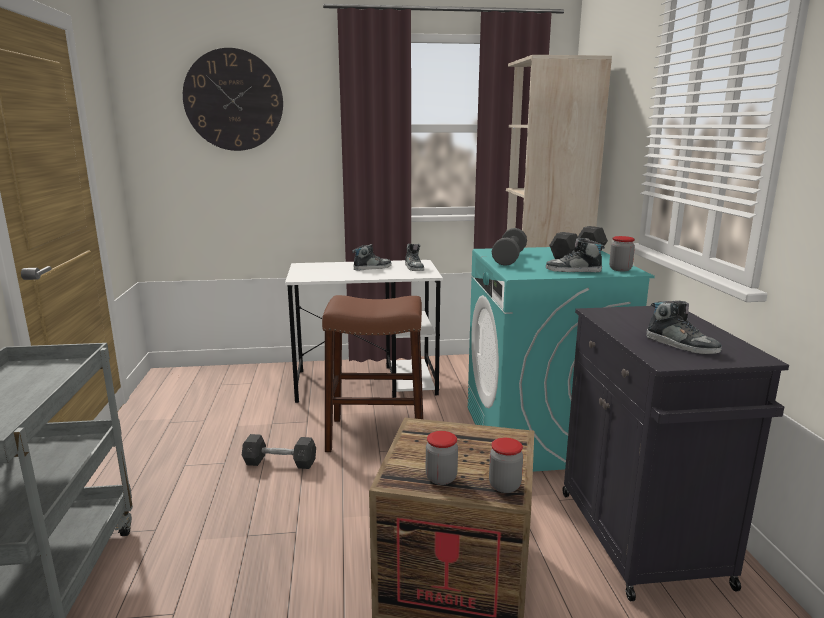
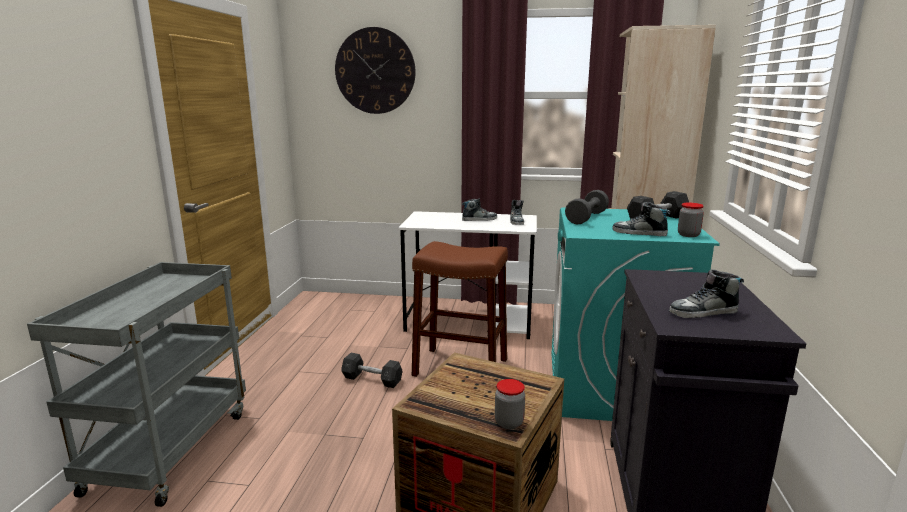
camera: 15 degrees right, 0 degrees up
jar [426,431,458,485] -> none
shoe [647,301,722,354] -> shoe turned 105 degrees clockwise [669,269,744,318]

